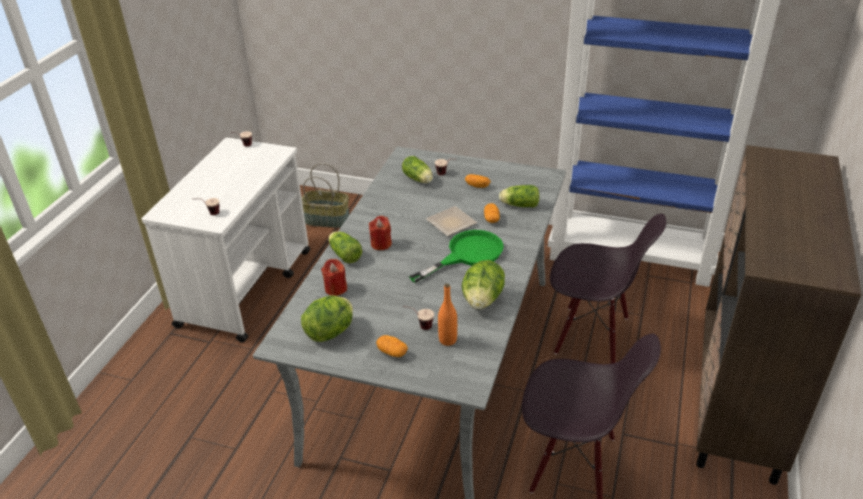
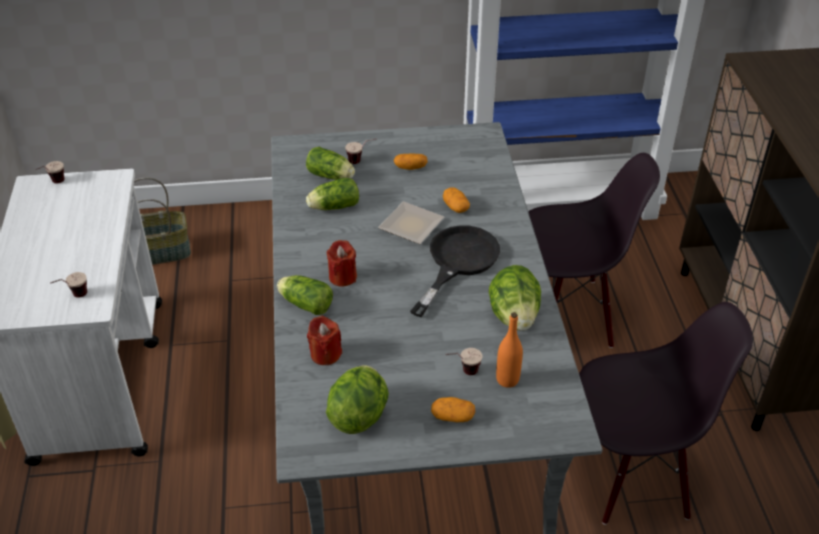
camera: 25 degrees left, 5 degrees up
green frying pan [409,230,504,283] -> black frying pan [410,225,500,317]
lettuce [499,185,540,208] -> lettuce moved to [306,178,359,210]

